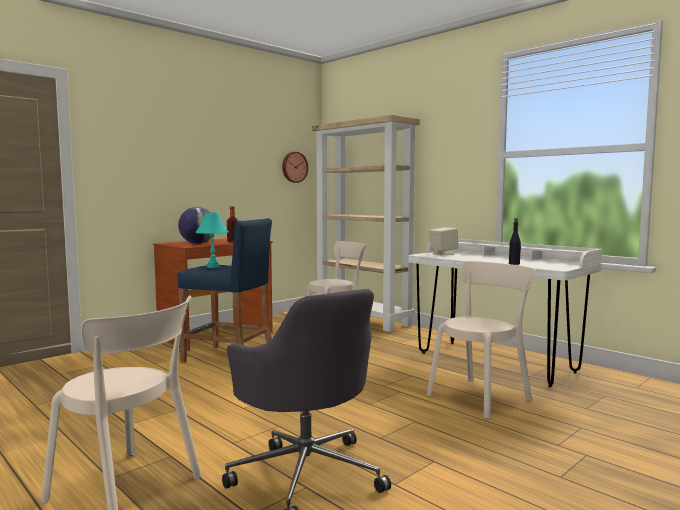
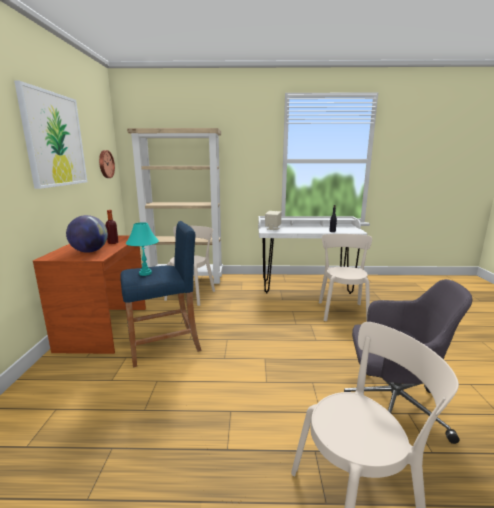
camera: 45 degrees left, 10 degrees up
none -> picture [14,81,87,189]

